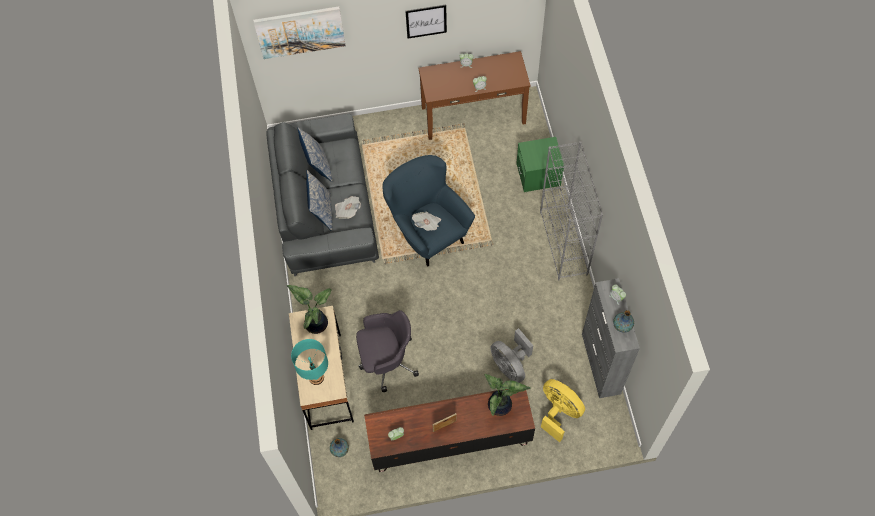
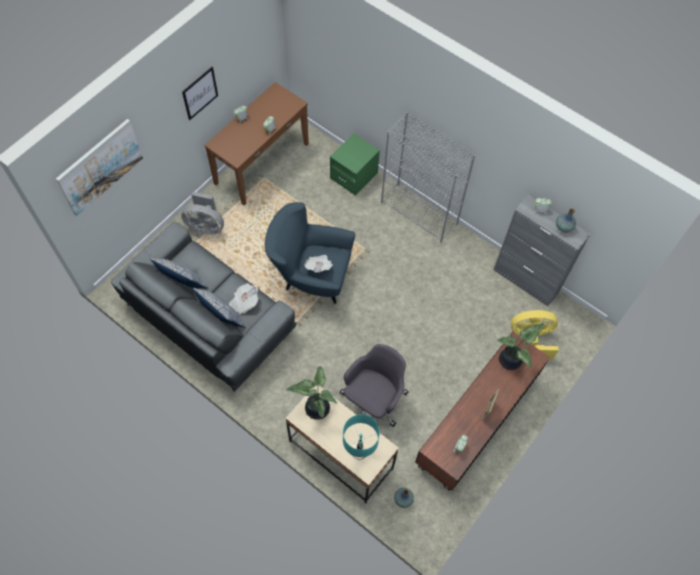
camera: 45 degrees left, 0 degrees up
grey fan [490,328,533,383] -> grey fan moved to [181,192,224,234]

